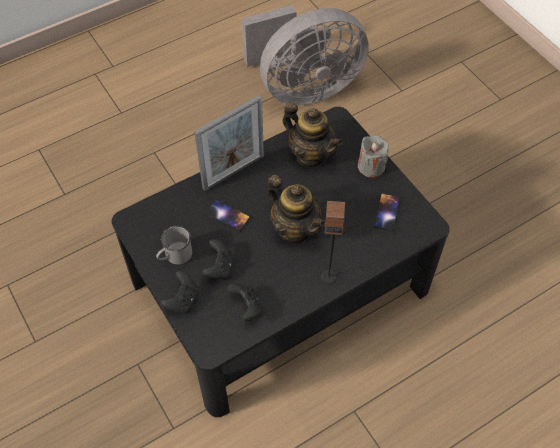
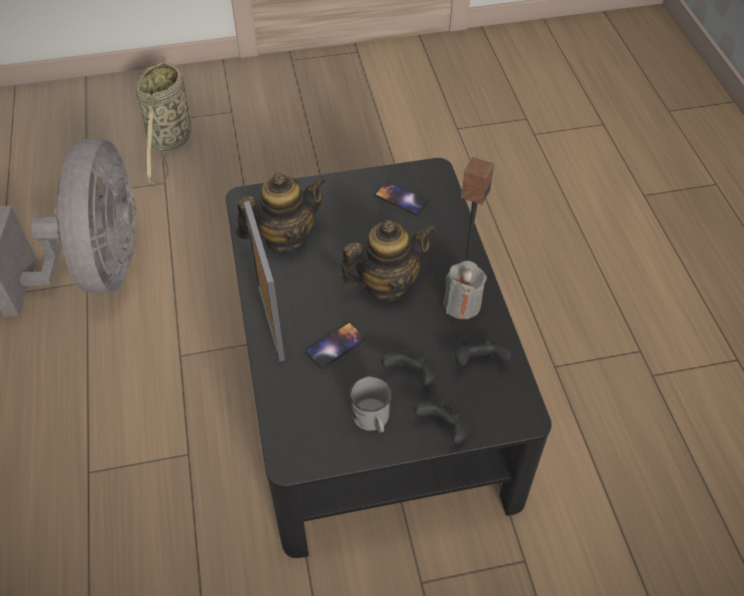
camera: 70 degrees left, 5 degrees down
grey candle [358,135,389,178] -> grey candle moved to [444,261,487,319]
none -> basket [136,57,191,184]

